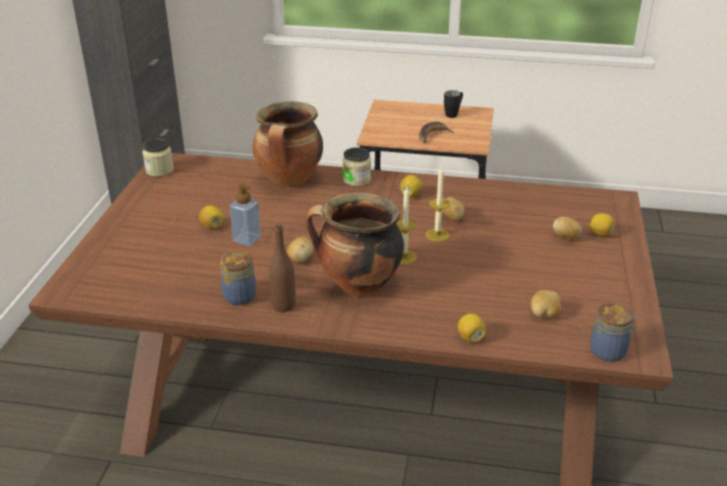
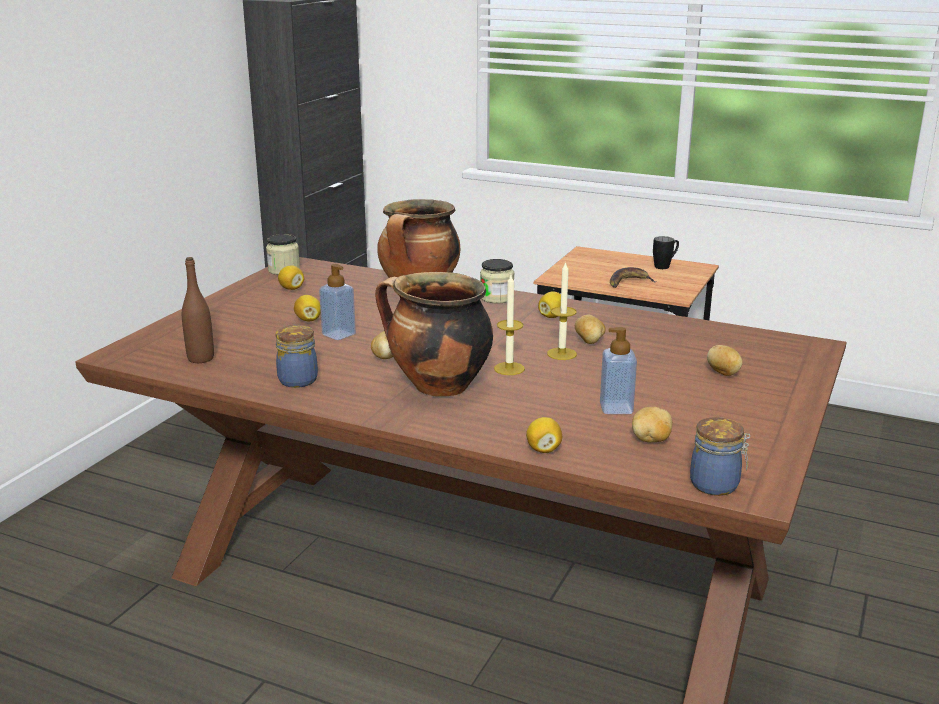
camera: 15 degrees right, 10 degrees down
brown bottle [269,224,296,312] -> brown bottle moved to [182,257,214,363]
lemon [589,213,615,237] -> lemon moved to [278,266,304,290]
none -> soap dispenser [600,327,637,414]

